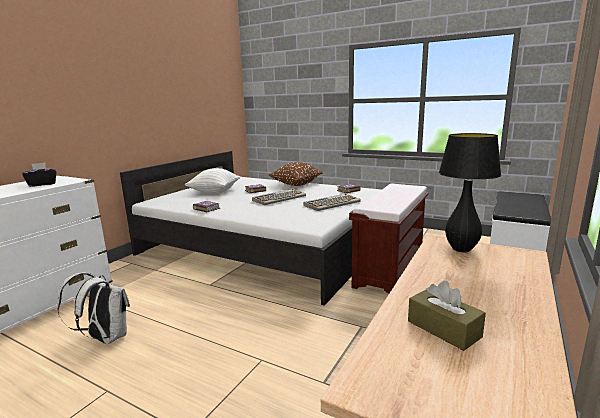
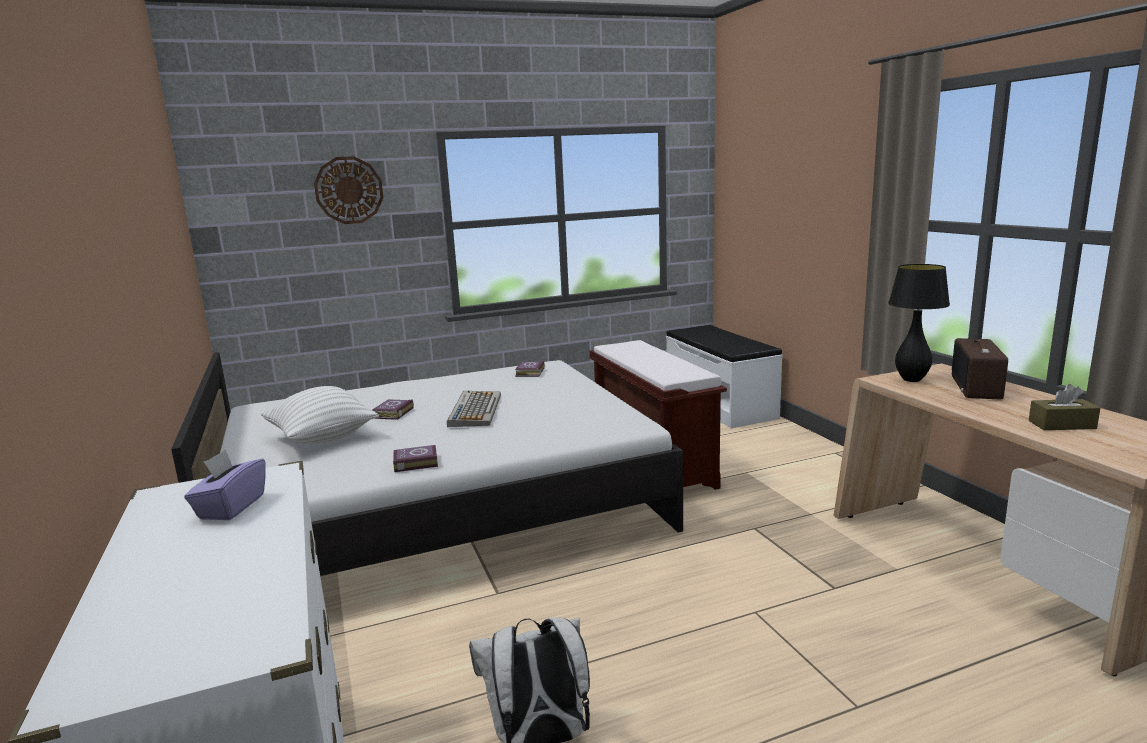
camera: 50 degrees left, 0 degrees up
black tissue box [22,163,57,187] -> purple tissue box [184,449,266,520]
brown pillow [269,162,323,186] -> none
keyboard [304,194,361,211] -> none
none -> wall clock [314,156,384,224]
none -> radio [952,338,1008,399]

